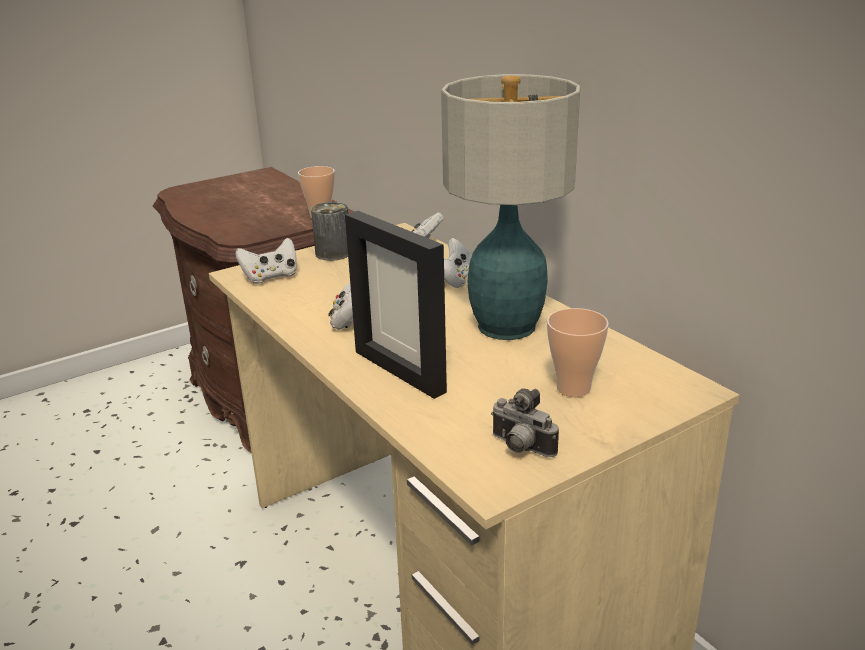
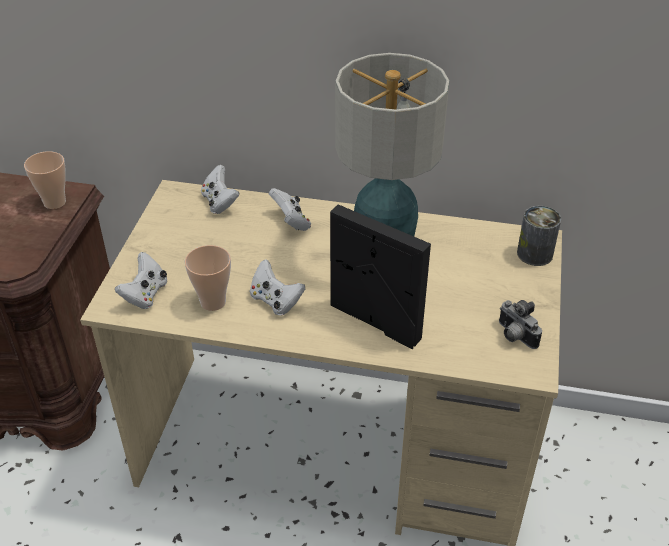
camera: 45 degrees left, 15 degrees up
can [311,202,348,261] -> can moved to [517,206,561,266]
picture frame [345,211,447,399] -> picture frame turned 150 degrees counterclockwise [330,204,431,350]
camera [491,388,559,457] -> camera turned 60 degrees clockwise [499,300,542,349]
cup [547,308,609,397] -> cup moved to [185,245,231,311]

